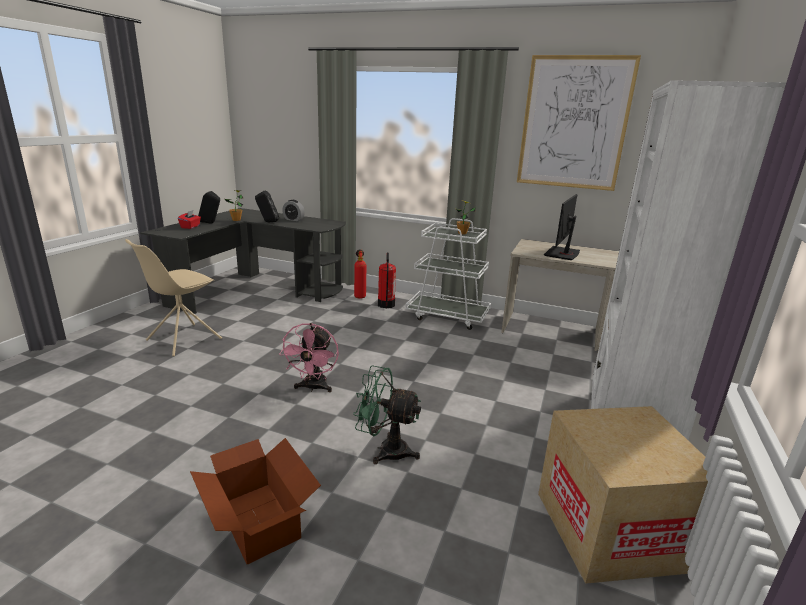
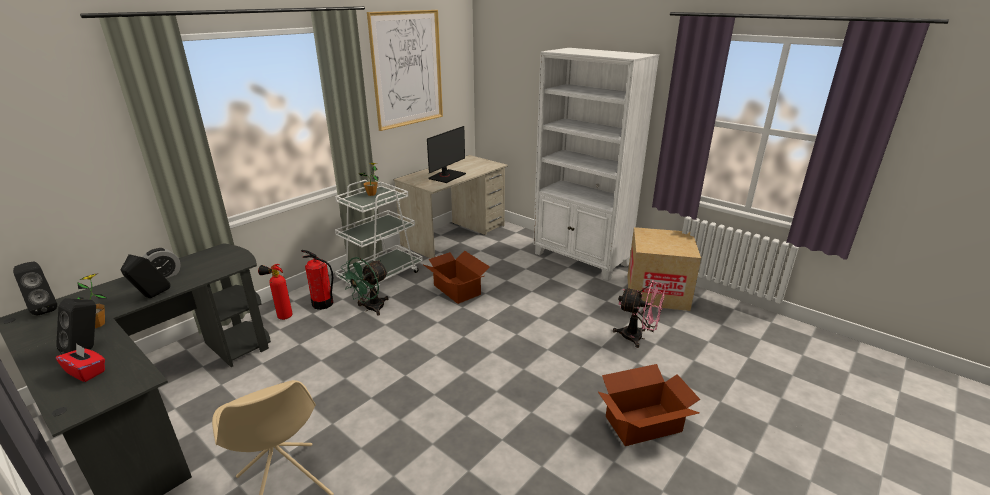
camera: 70 degrees left, 5 degrees up
pink fan [279,323,339,392] -> pink fan moved to [613,280,666,348]
green fan [353,366,421,464] -> green fan moved to [340,257,388,316]
monitor [544,194,580,260] -> monitor turned 105 degrees counterclockwise [427,126,466,183]
none -> black speaker [13,261,57,315]
none -> cardboard box [424,251,490,304]

